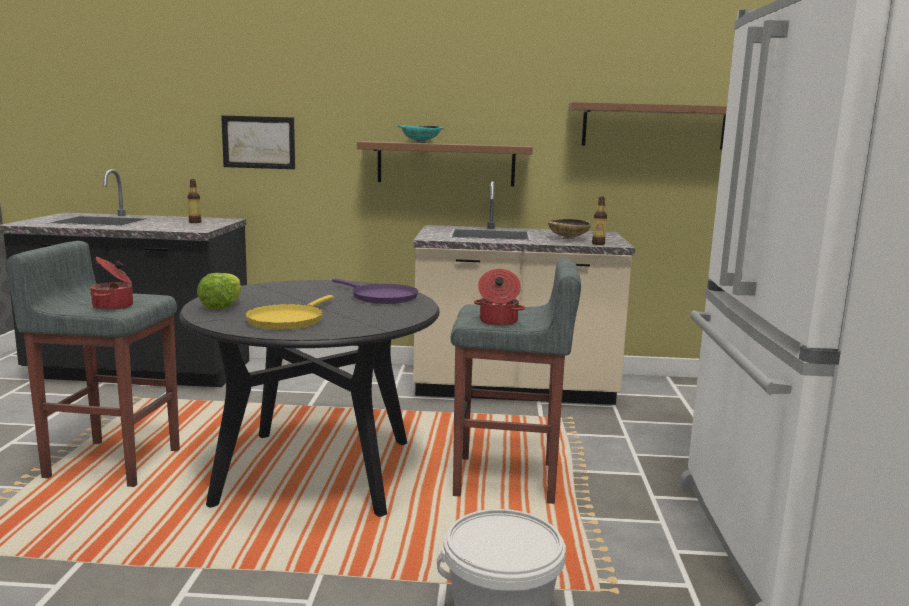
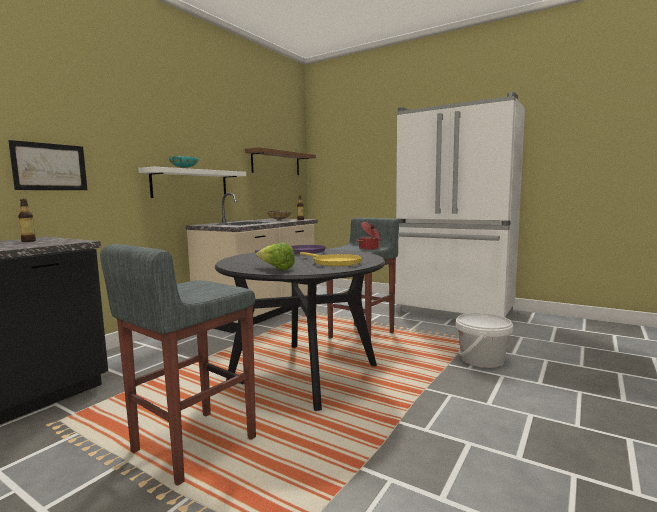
camera: 60 degrees left, 5 degrees down
cooking pot [90,257,133,310] -> none
brown shelf [357,141,533,186] -> white shelf [138,167,246,198]

